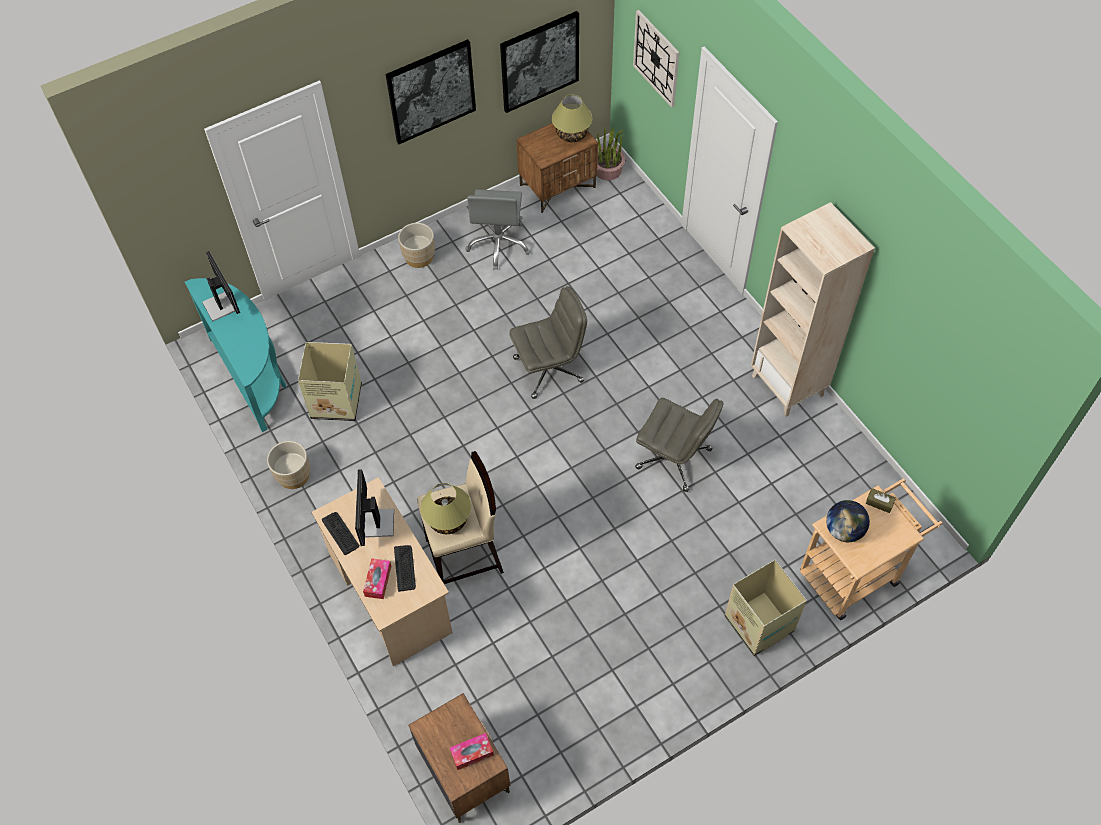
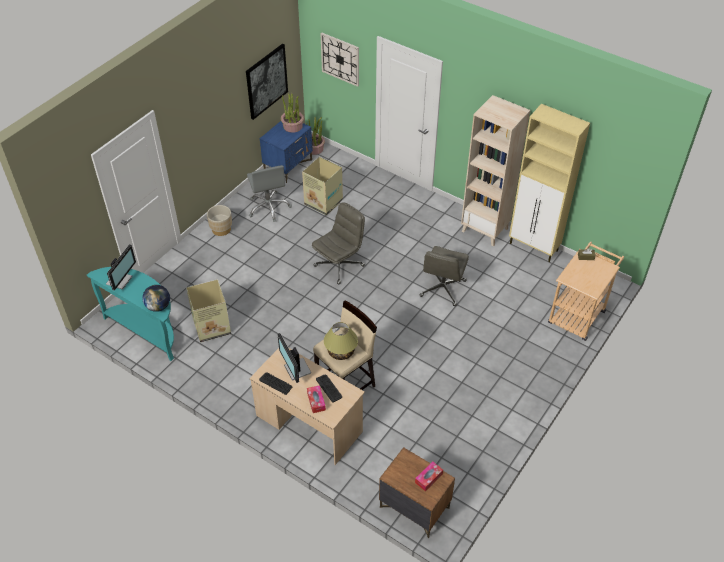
camera: 25 degrees left, 10 degrees down
monitor [202,251,240,321] -> monitor turned 75 degrees clockwise [106,245,136,291]
beige planter [267,441,310,489] -> none
picture [385,39,476,144] -> none
brown nightstand [516,123,598,213] -> blue nightstand [260,121,313,183]
table lamp [552,95,593,142] -> potted plant [281,93,304,133]
grey office chair [635,398,724,492] -> grey office chair turned 105 degrees clockwise [420,246,469,306]
cardboard box [725,560,807,656] -> cardboard box moved to [302,157,343,215]
globe [826,500,870,542] -> globe moved to [142,285,170,312]
none -> beige cabinet [509,104,590,262]

